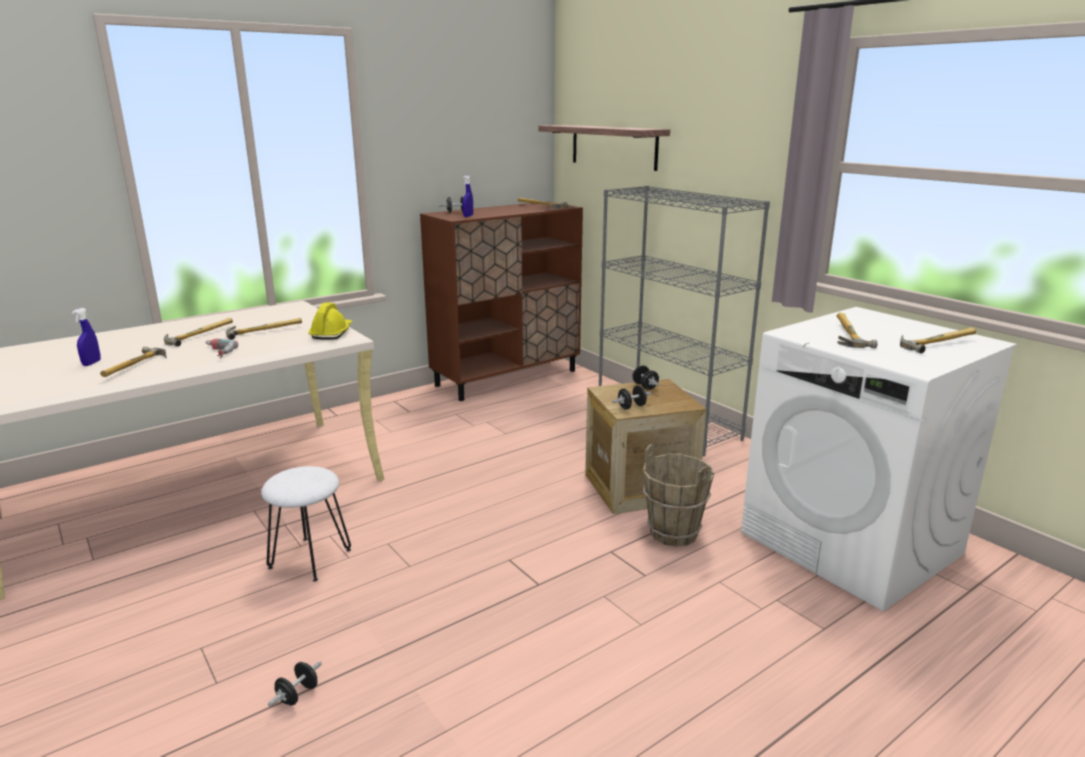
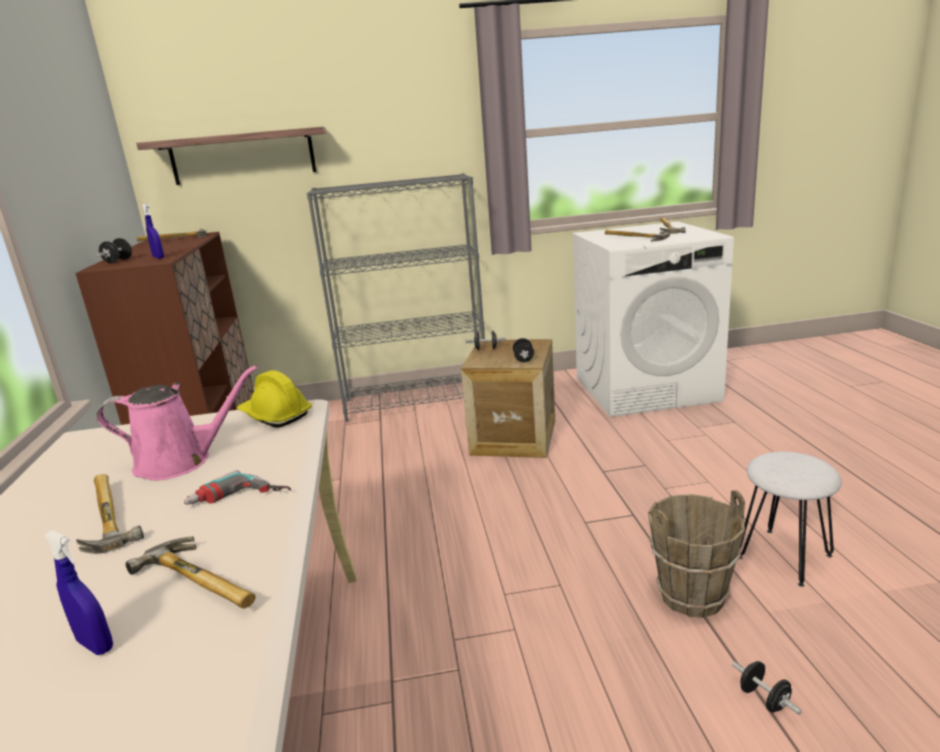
camera: 60 degrees left, 0 degrees up
hammer [226,318,302,340] -> pink watering can [96,365,258,480]
white stool [261,466,351,582] -> white stool moved to [740,452,842,587]
brown bucket [643,444,714,547] -> brown bucket moved to [648,490,745,618]

